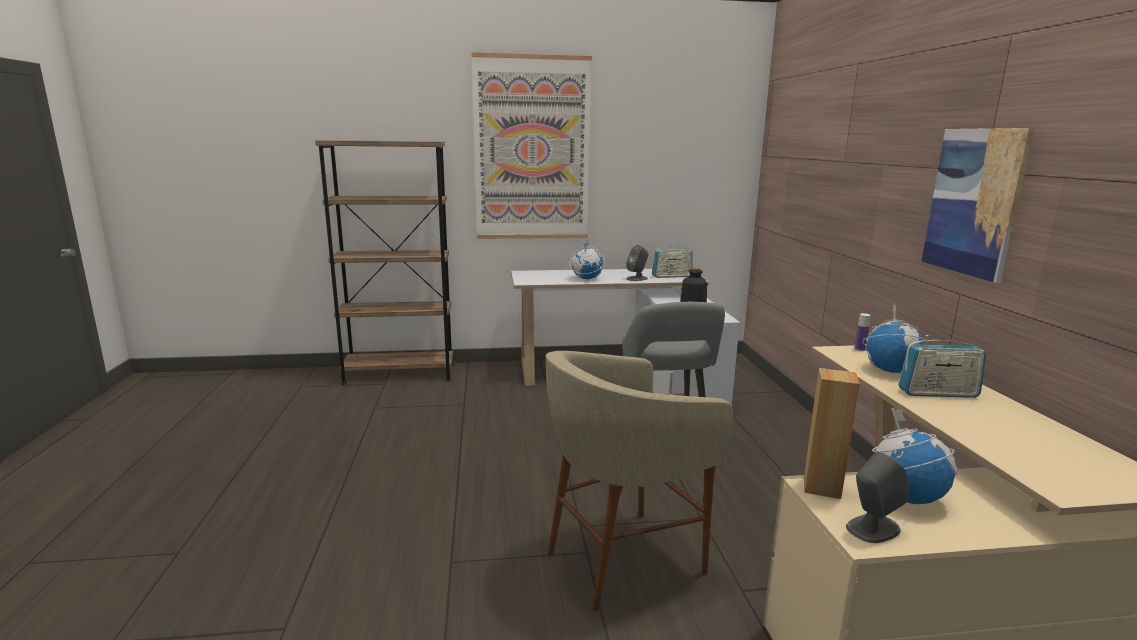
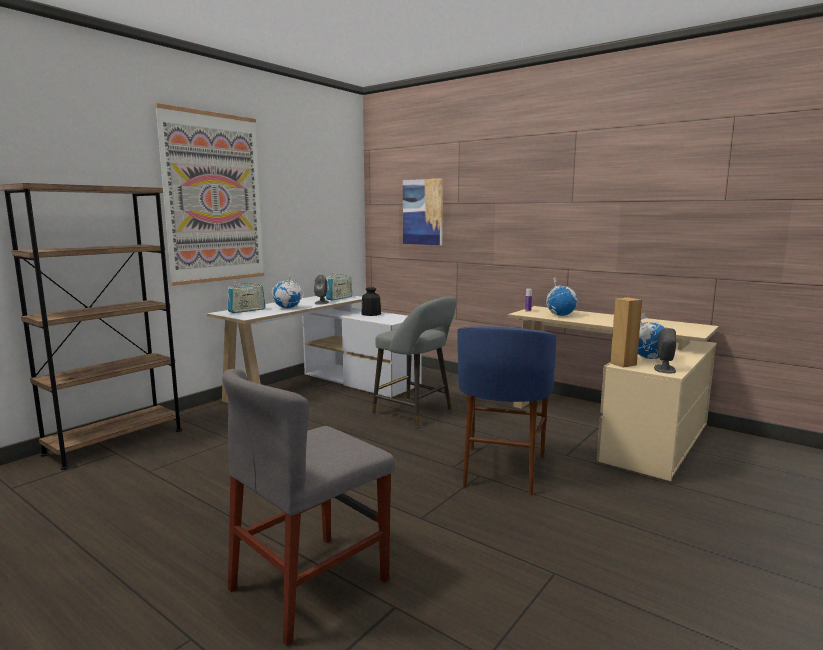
camera: 45 degrees left, 5 degrees down
beige stool [546,351,733,611] -> blue stool [457,326,557,495]
radio [898,335,986,398] -> radio moved to [228,281,265,313]
picture [921,128,1035,283] -> picture moved to [403,178,443,245]
none -> grey chair [222,369,395,646]

